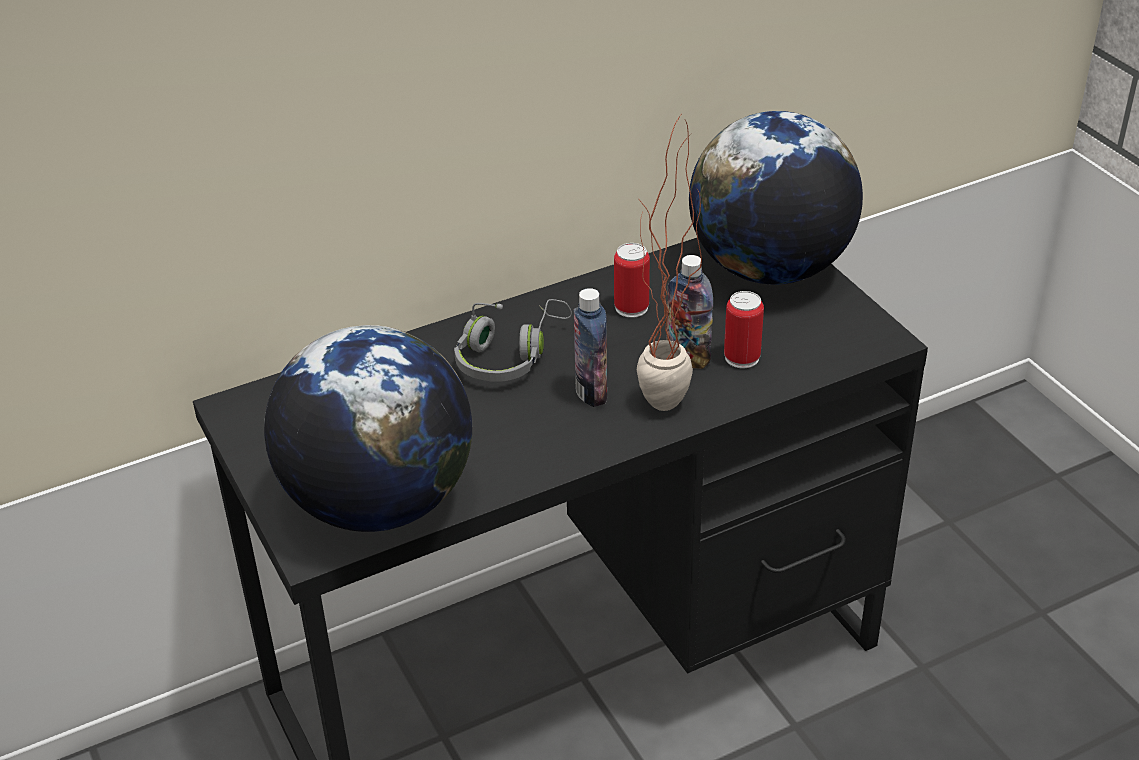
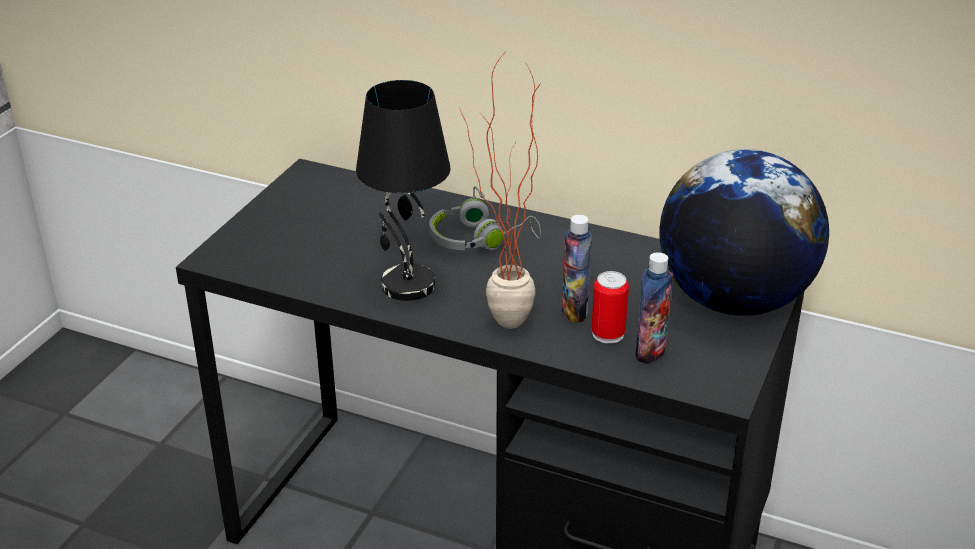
camera: 50 degrees right, 5 degrees down
globe [264,325,472,532] -> none
bottle [574,288,607,407] -> bottle moved to [635,252,673,364]
can [614,243,650,318] -> none
none -> black table lamp [356,80,451,301]

